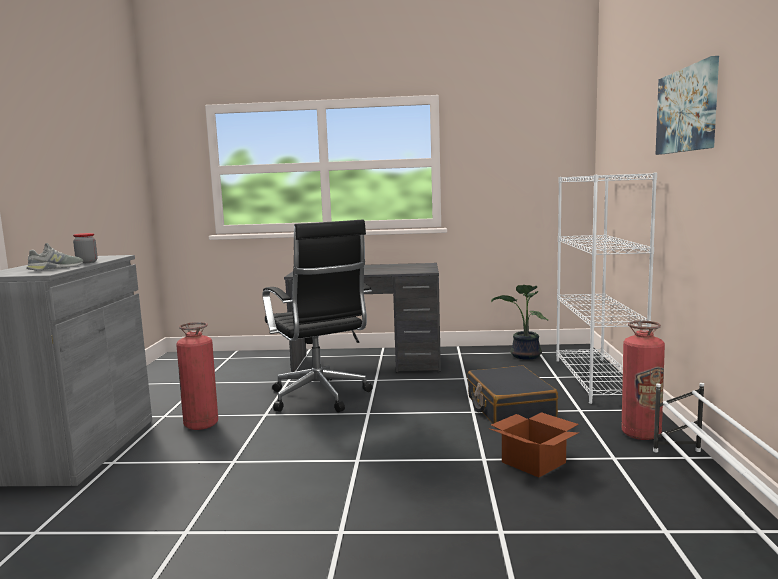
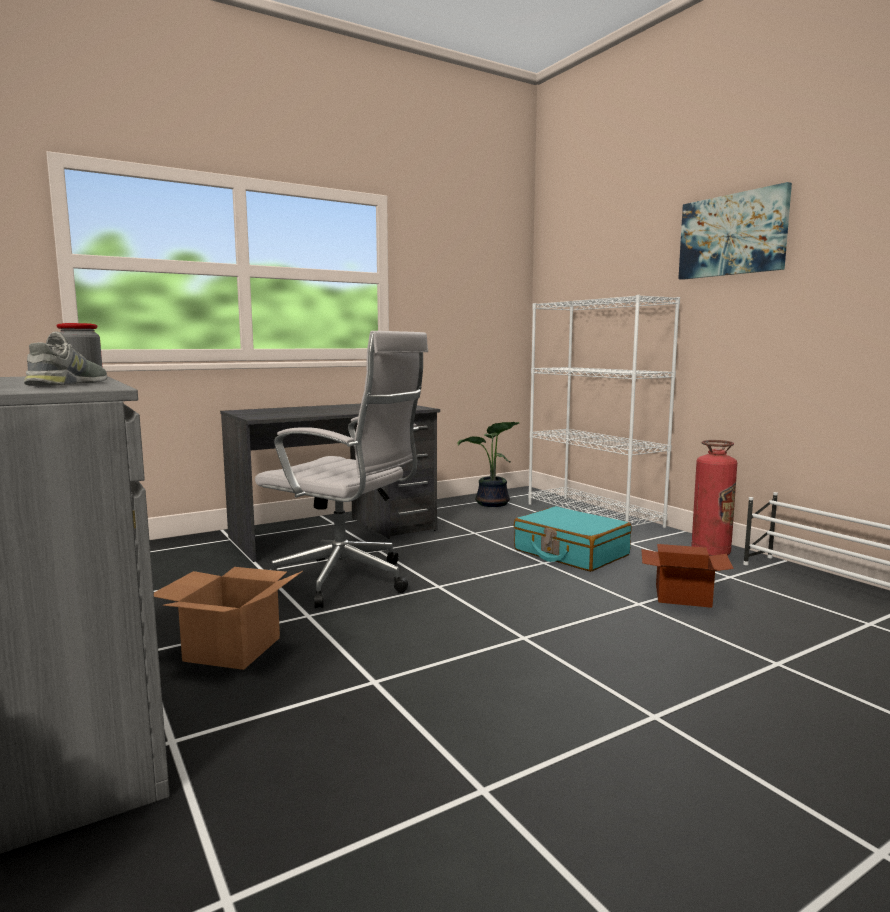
camera: 35 degrees left, 0 degrees up
fire extinguisher [176,322,218,430] -> cardboard box [154,567,303,670]
black office chair [262,220,373,413] -> white office chair [255,331,428,608]
black suitcase [467,366,558,424] -> turquoise suitcase [514,506,632,572]

